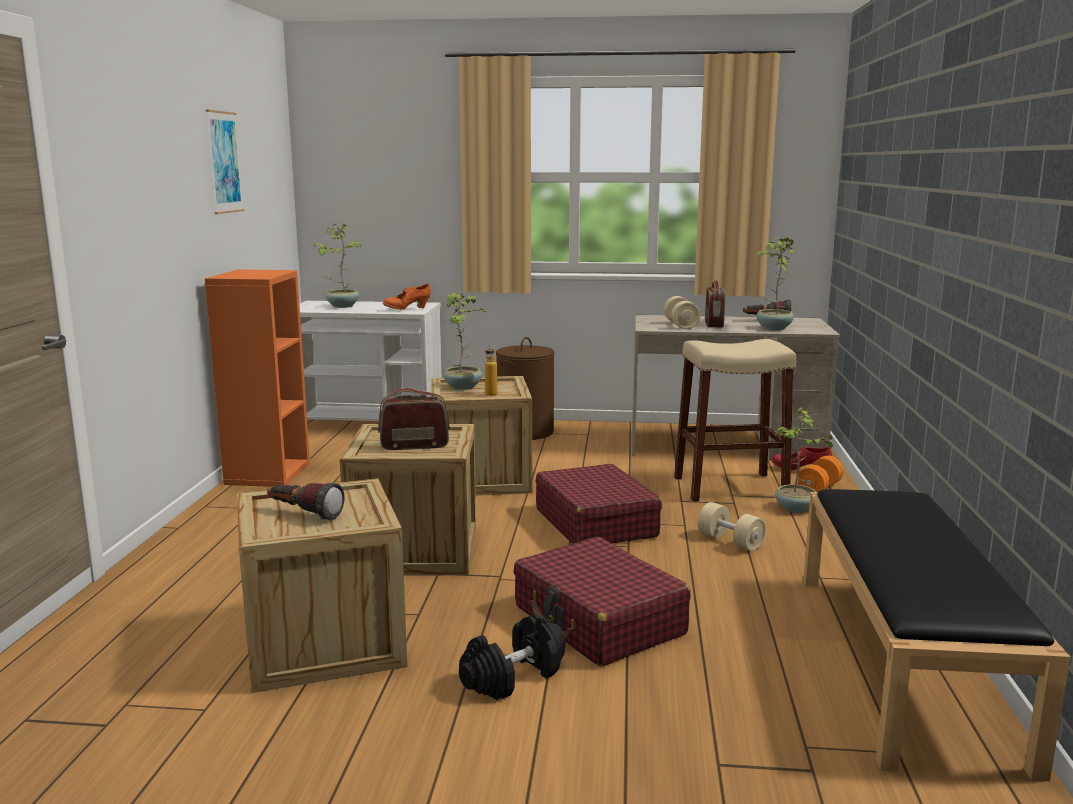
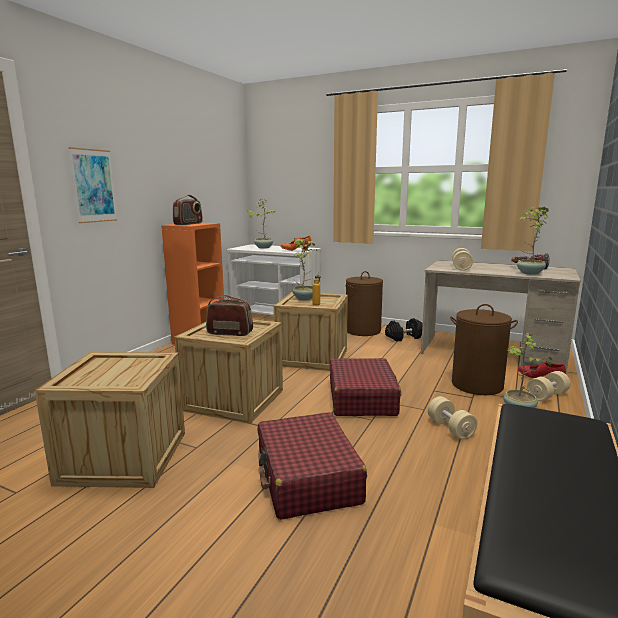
camera: 20 degrees right, 0 degrees up
picture [206,110,244,214] -> picture moved to [69,147,118,223]
flashlight [267,483,345,520] -> none
black dumbbell [459,614,565,700] -> black dumbbell moved to [385,318,423,341]
beige stool [674,339,796,502] -> brown laundry basket [450,304,518,395]
radio [705,280,725,328] -> radio moved to [173,195,203,225]
orange dumbbell [797,456,844,492] -> beige dumbbell [527,371,571,401]

